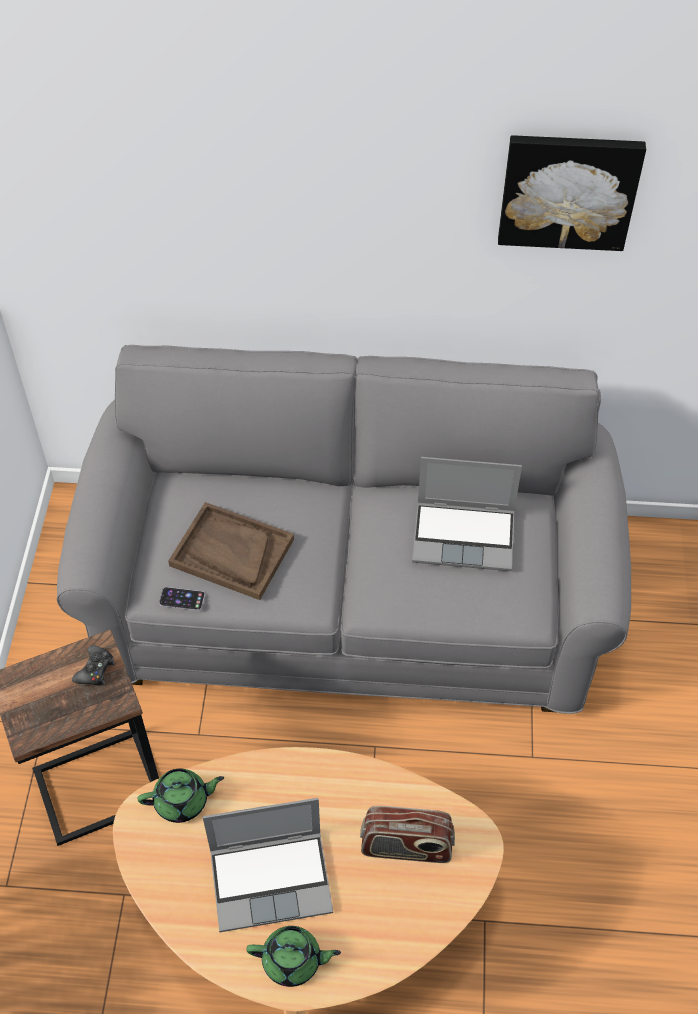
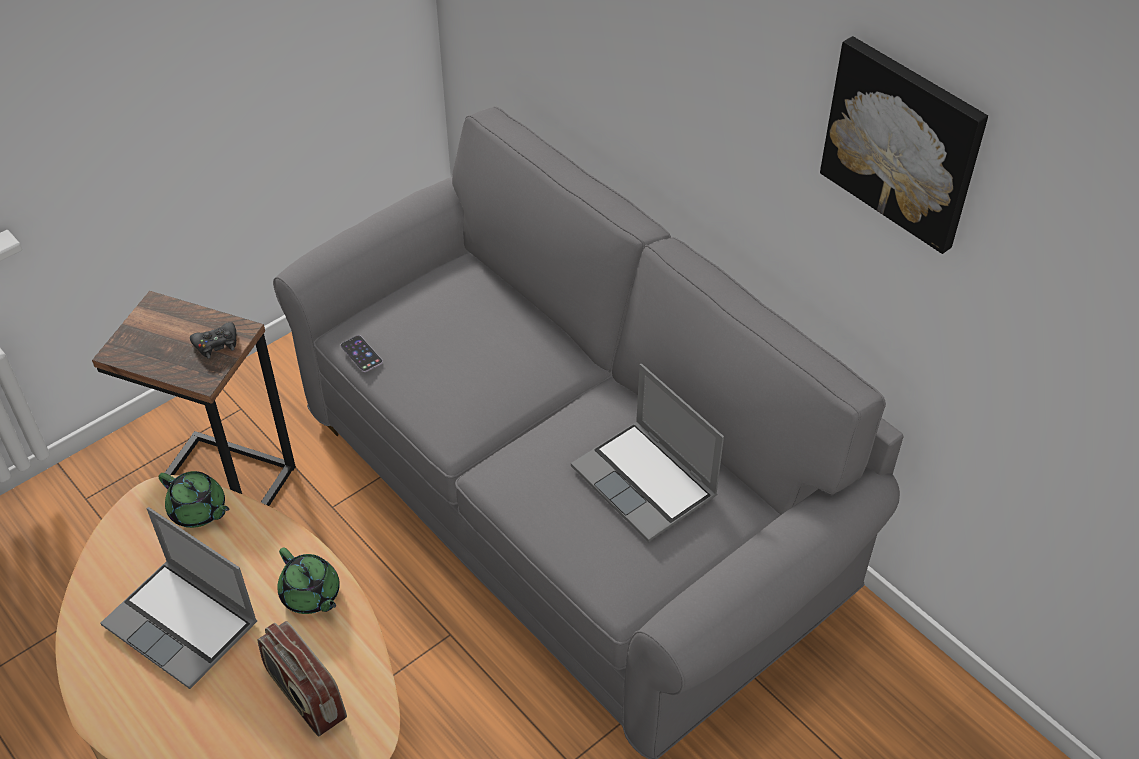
camera: 45 degrees right, 5 degrees down
brown tray [168,502,294,600] -> none
green teapot [246,926,341,987] -> green teapot moved to [277,547,340,614]

